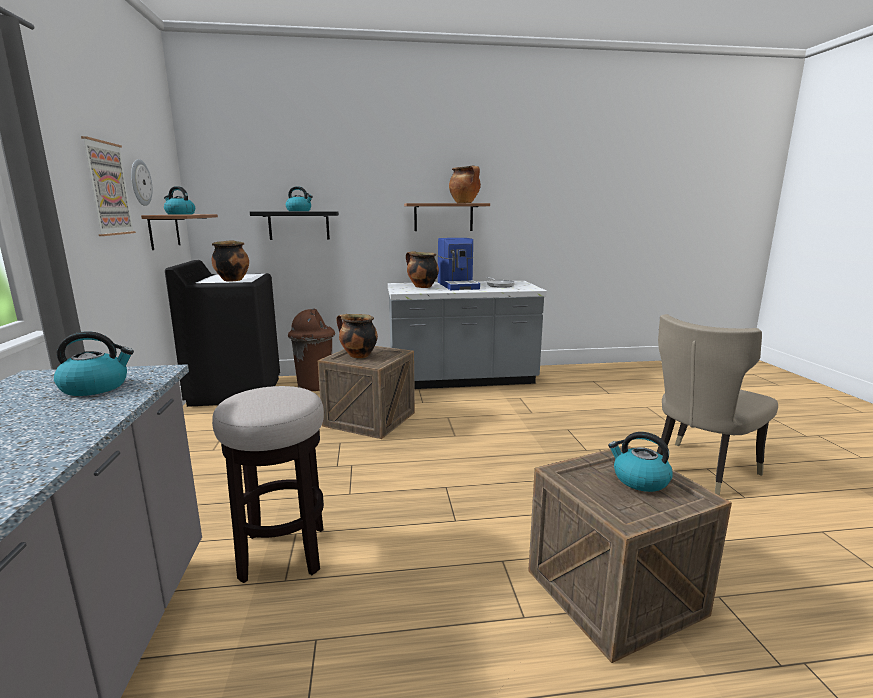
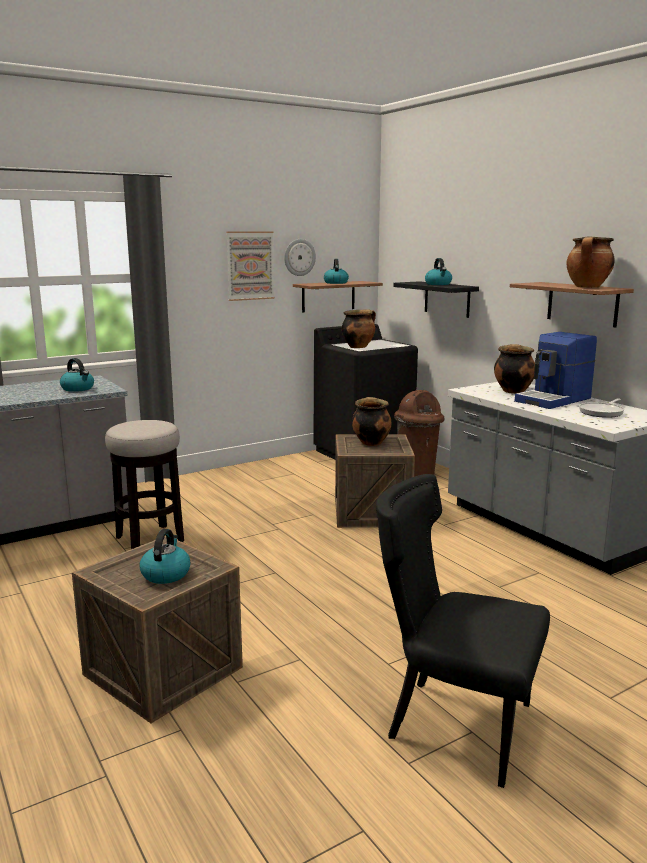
camera: 65 degrees right, 0 degrees up
beige chair [657,314,778,496] -> black chair [376,474,550,788]

